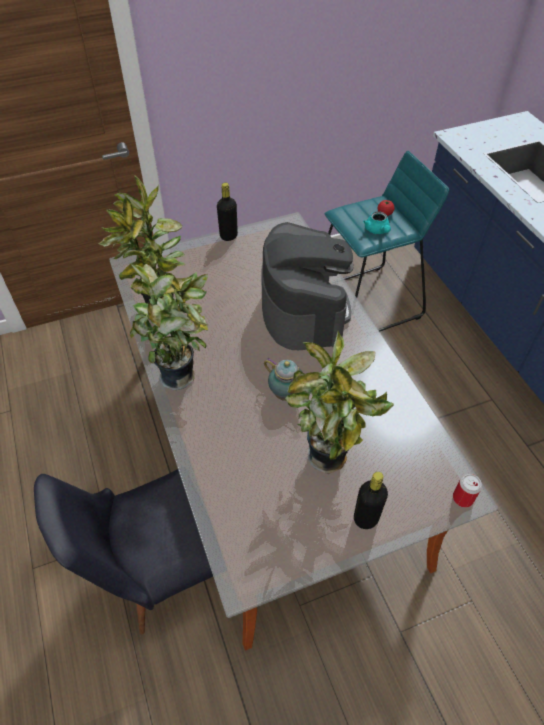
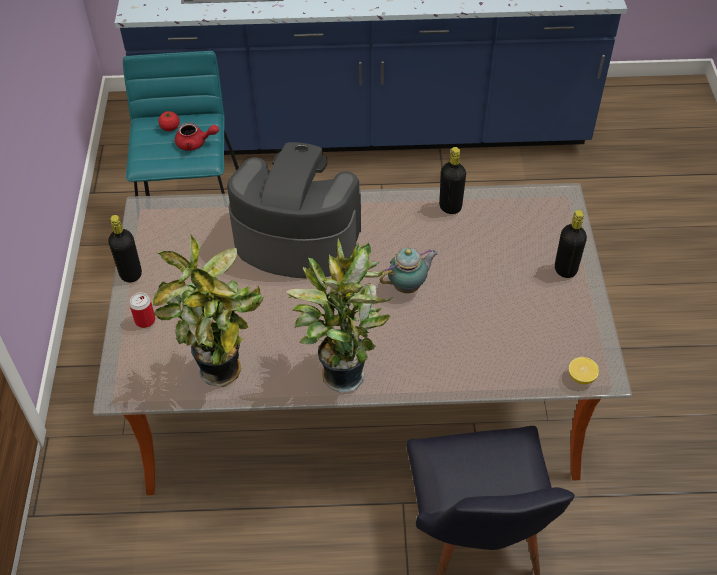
camera: 70 degrees left, 0 degrees up
potted plant [285,331,394,474] -> none
turquoise teapot [363,211,391,234] -> red teapot [175,122,219,151]
can [453,474,482,508] -> can moved to [129,292,156,328]
none -> black bottle [439,147,466,214]
none -> lemon [569,357,599,384]

